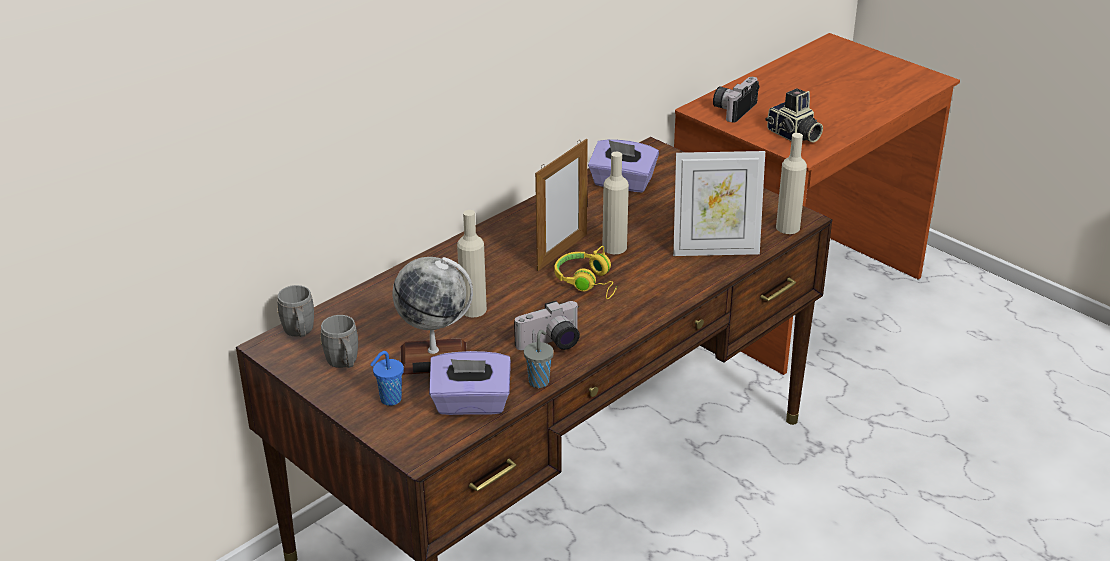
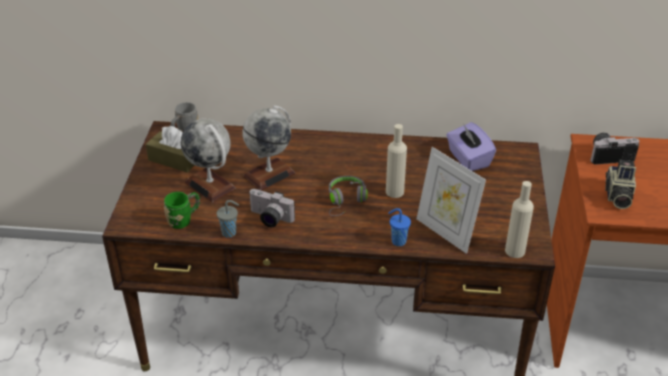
camera: 50 degrees right, 5 degrees up
grey mug [320,315,358,368] -> brown tissue box [146,126,195,173]
blue cup [370,351,404,406] -> blue cup moved to [388,208,411,246]
purple tissue box [429,351,511,415] -> green mug [164,192,200,229]
beige bottle [457,210,487,317] -> globe [242,106,296,191]
picture frame [535,139,588,271] -> none
yellow headphones [554,246,618,299] -> grey headphones [329,176,368,216]

